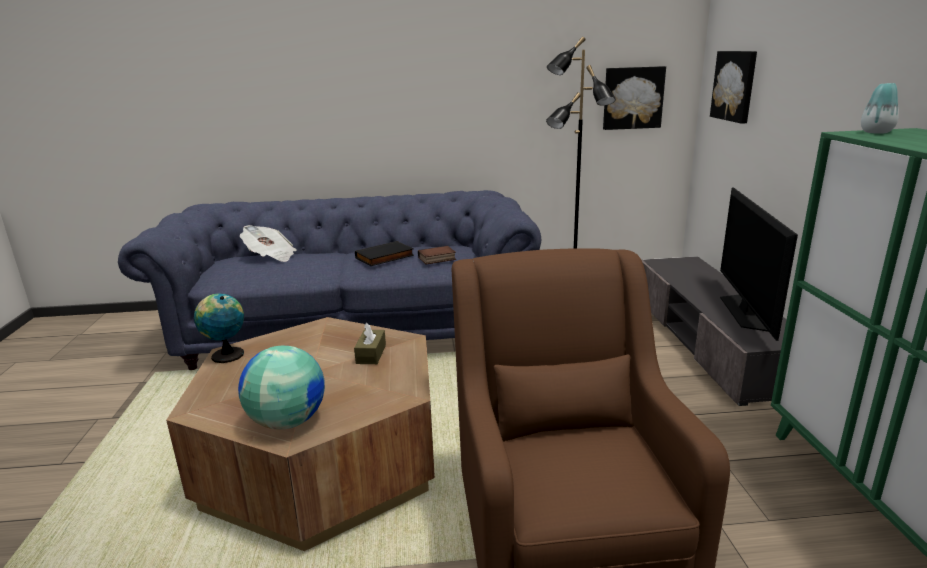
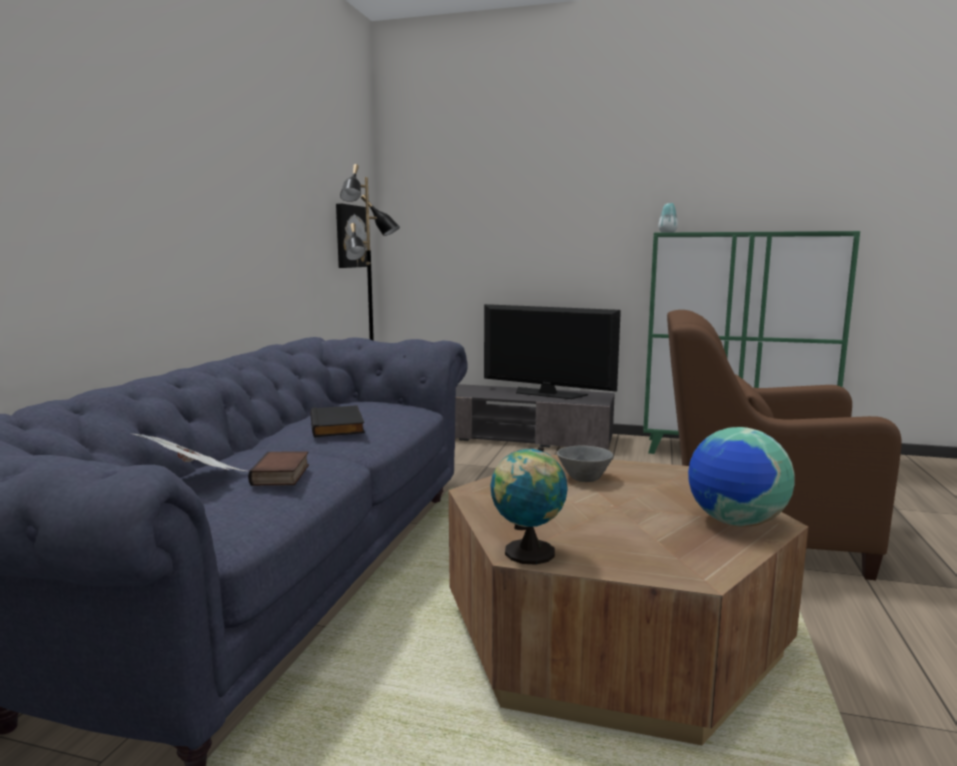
camera: 70 degrees left, 10 degrees down
brown tissue box [354,322,386,364] -> grey bowl [557,446,613,482]
book [418,246,456,265] -> book moved to [248,451,309,486]
picture [710,51,757,124] -> none

